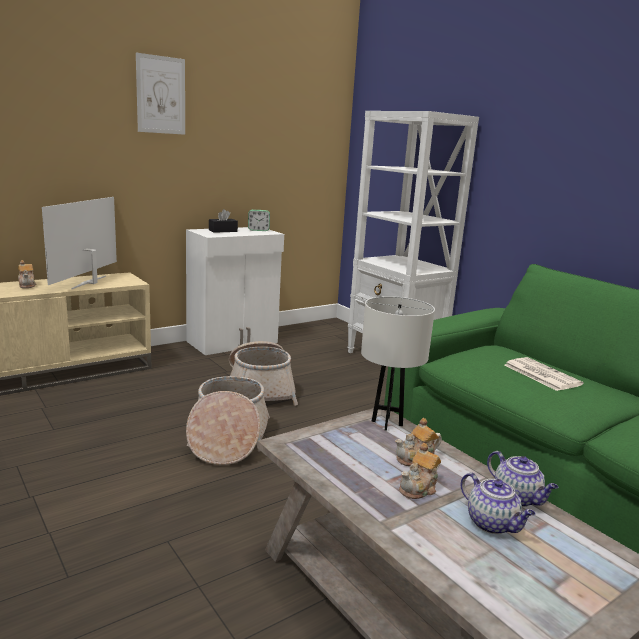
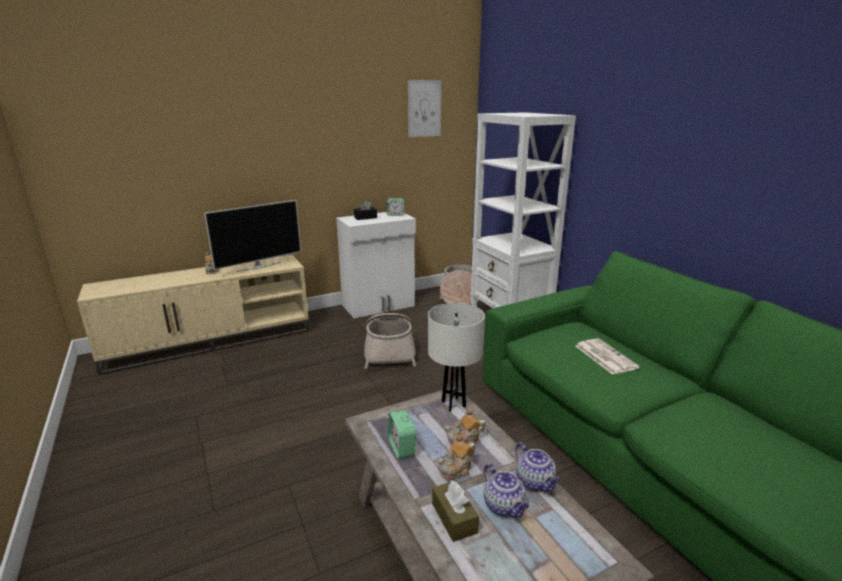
camera: 10 degrees right, 5 degrees up
television [42,197,117,289] -> television turned 150 degrees counterclockwise [204,200,301,272]
picture [136,52,185,135] -> picture moved to [408,80,441,137]
basket [186,376,270,465] -> basket moved to [440,265,479,304]
none -> alarm clock [388,410,416,459]
none -> brown tissue box [432,480,479,542]

